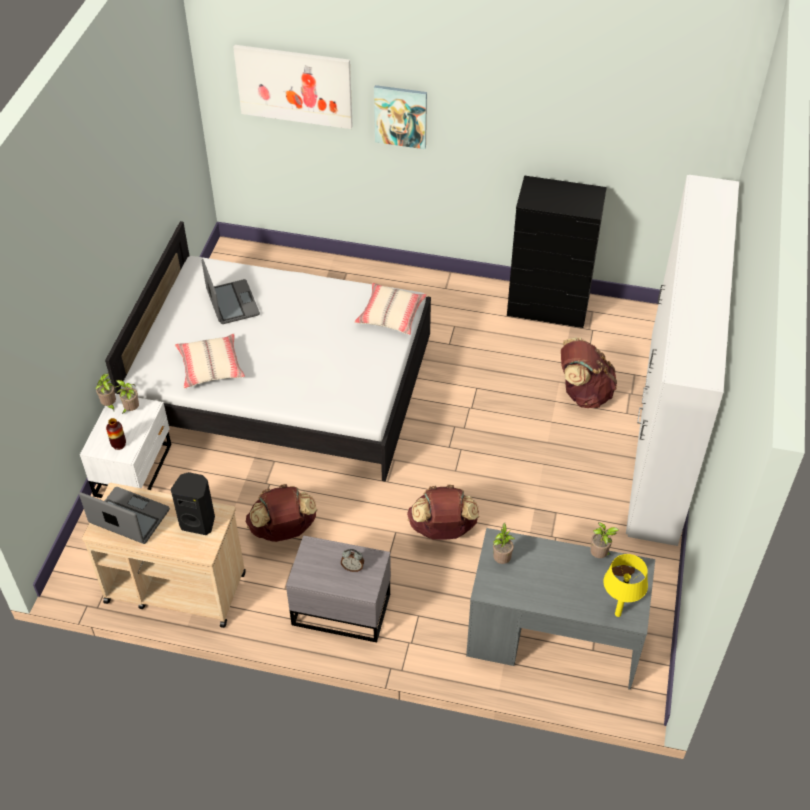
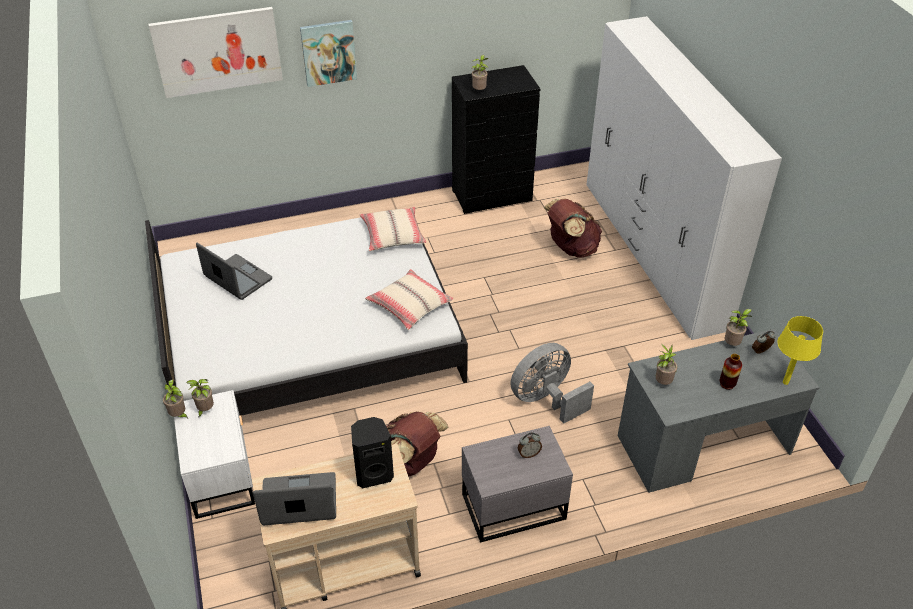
camera: 30 degrees left, 5 degrees down
vase [106,418,126,450] -> vase moved to [720,354,742,390]
beige pillow [175,334,245,389] -> beige pillow moved to [365,269,454,330]
brown backpack [407,485,479,540] -> grey fan [511,343,594,424]
none -> potted plant [471,55,488,90]

